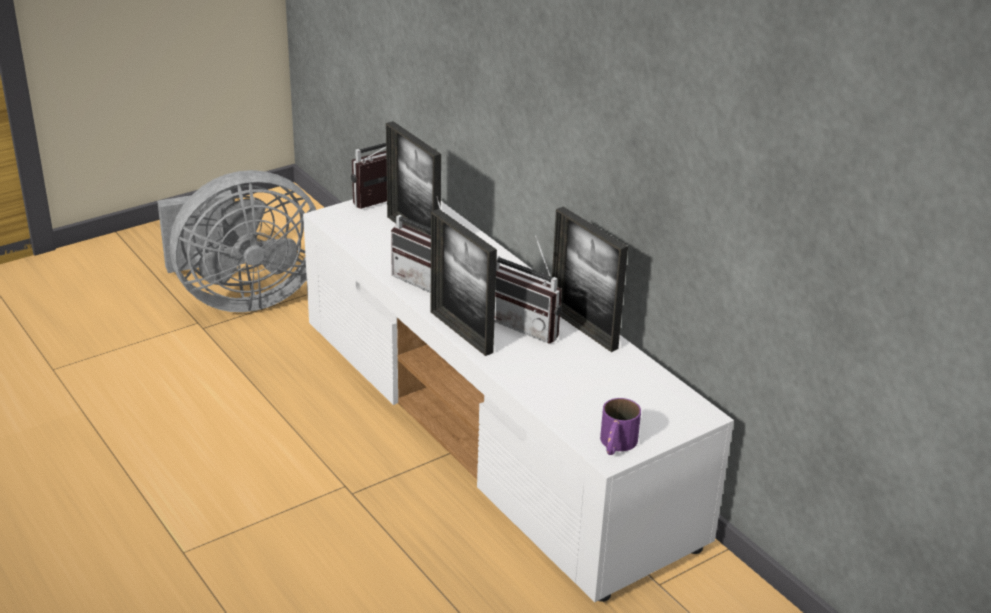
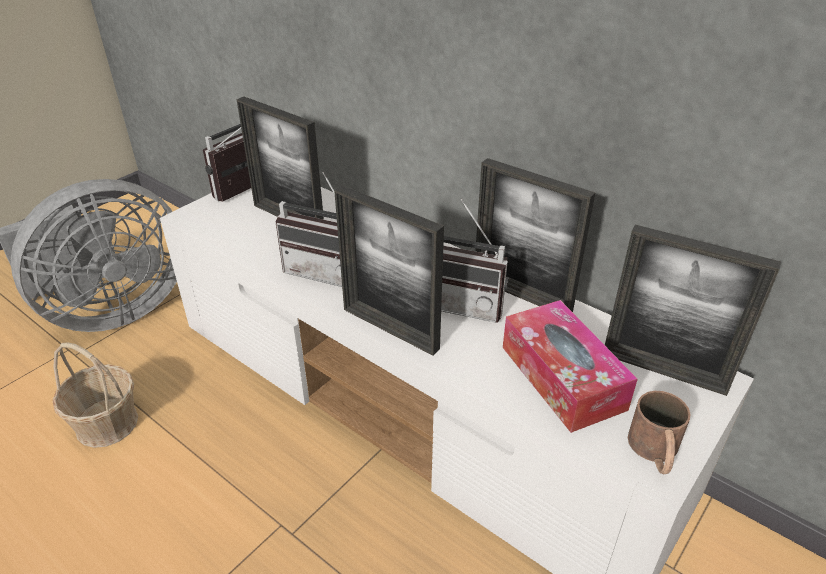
camera: 15 degrees left, 5 degrees up
purple mug [600,398,641,455] -> brown mug [628,391,691,474]
none -> basket [53,343,138,448]
none -> tissue box [503,300,638,433]
none -> picture frame [605,224,781,396]

